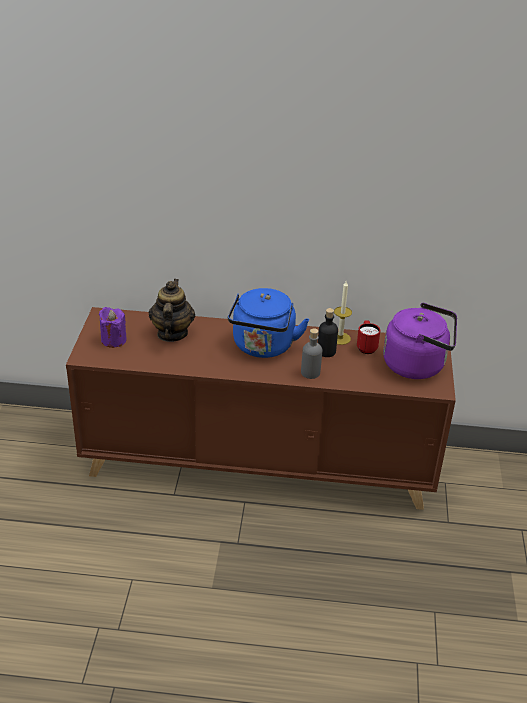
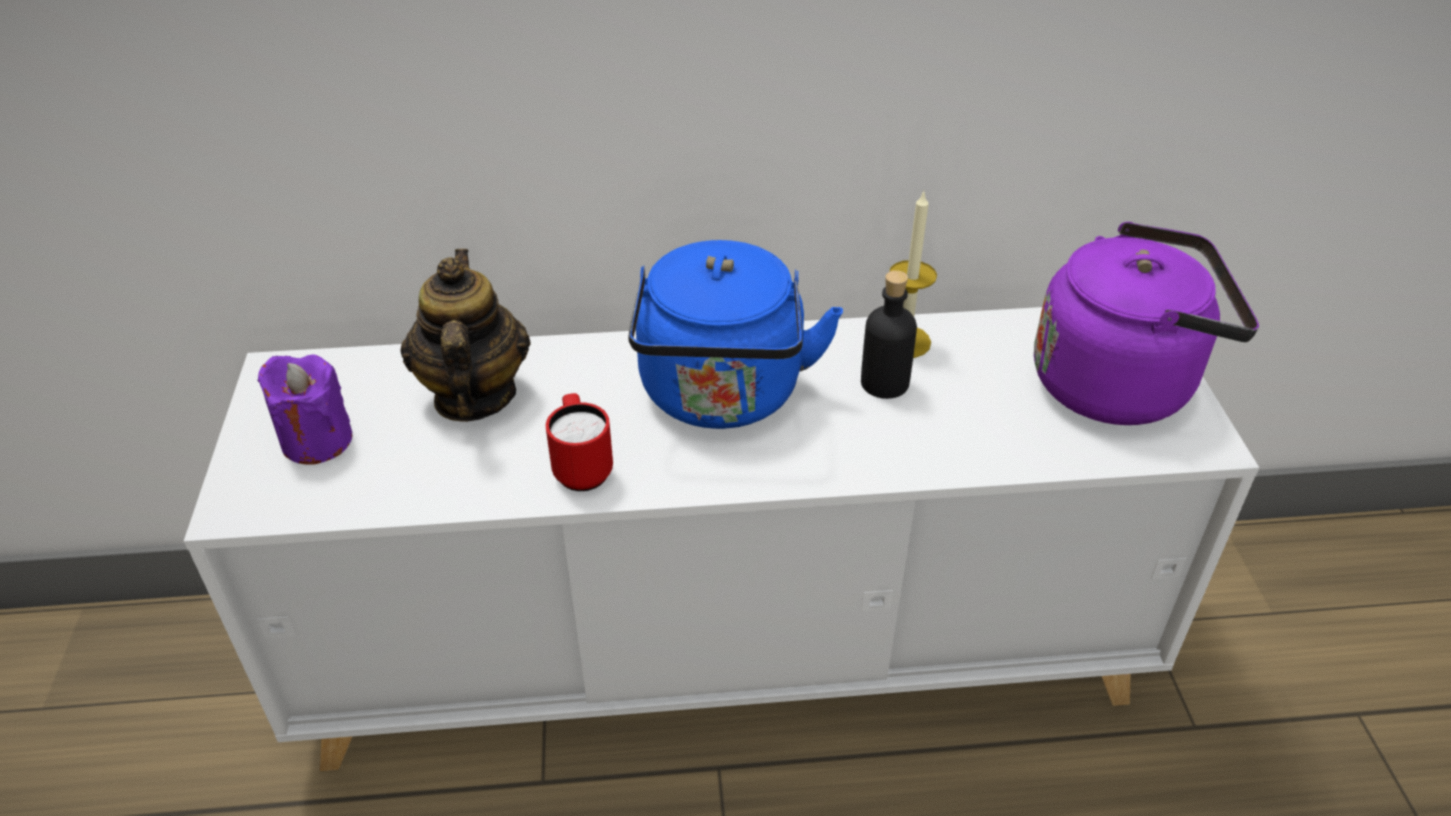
camera: 10 degrees left, 5 degrees up
brown cabinet [66,307,456,510] -> white cabinet [184,307,1259,771]
grey bottle [301,328,322,379] -> none
red mug [357,320,380,354] -> red mug moved to [546,393,613,491]

